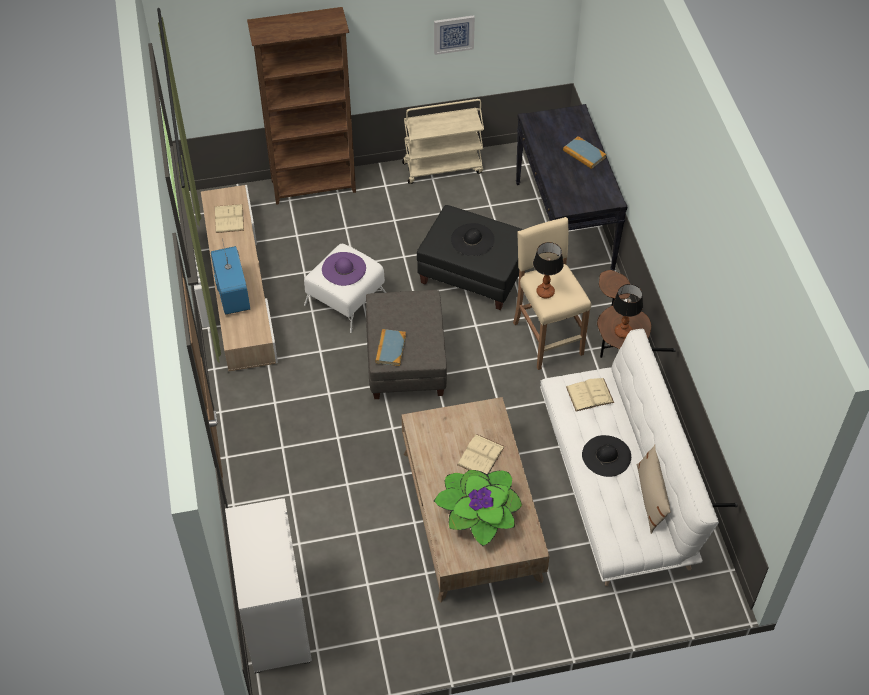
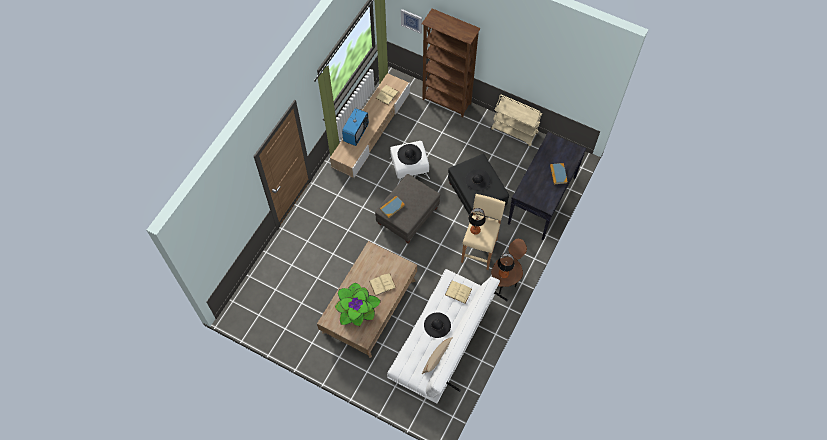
camera: 40 degrees right, 10 degrees up
white cabinet [225,498,312,673] -> none
purple hat [322,252,366,286] -> black hat [397,144,422,165]
picture [434,15,475,55] -> picture moved to [401,9,422,34]

